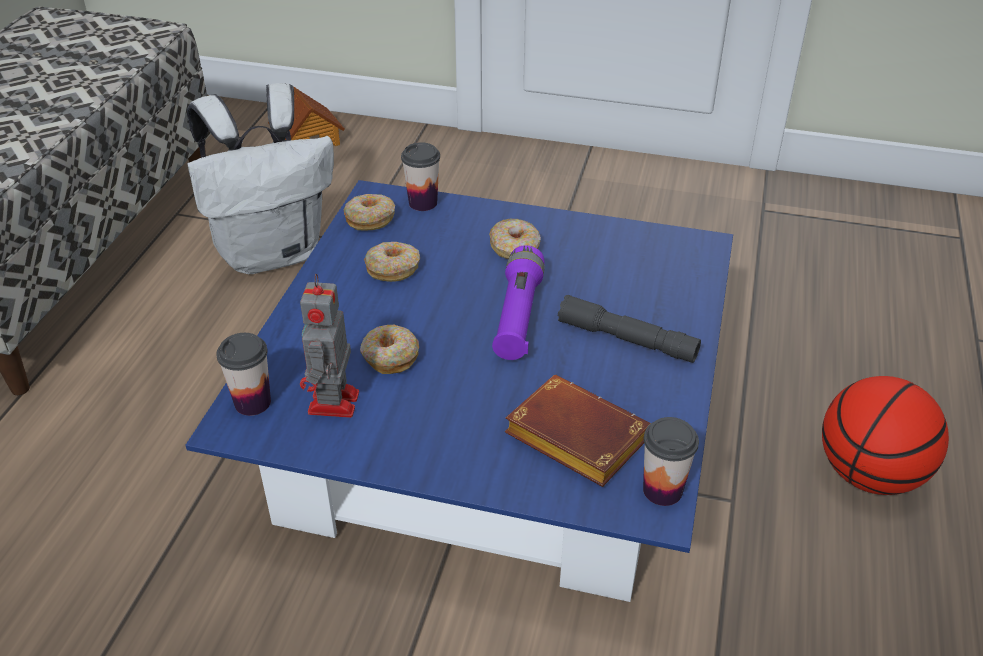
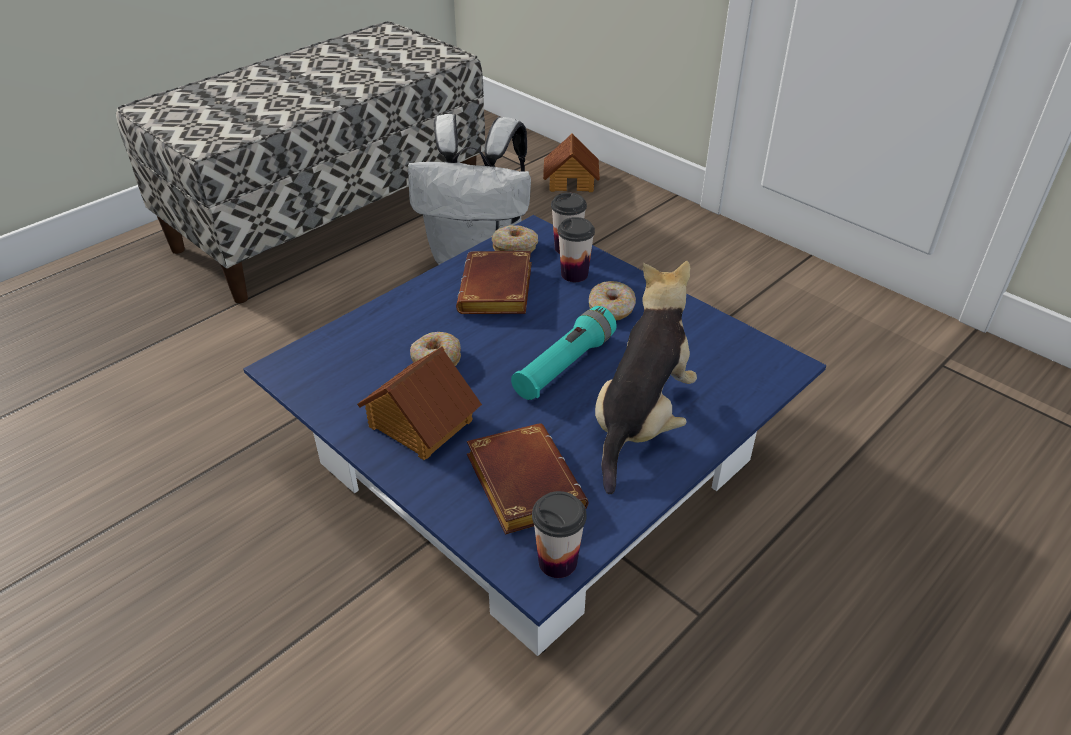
camera: 30 degrees right, 0 degrees up
cup [216,333,271,416] -> cup moved to [558,217,595,282]
toy robot [300,274,359,418] -> none
donut [364,242,420,282] -> brown book [456,251,532,314]
purple flashlight [492,245,545,360] -> turquoise flashlight [511,306,617,400]
grey flashlight [558,295,701,363] -> plush toy [595,261,697,494]
basketball [822,376,949,495] -> none
none -> toy house [357,346,482,460]

